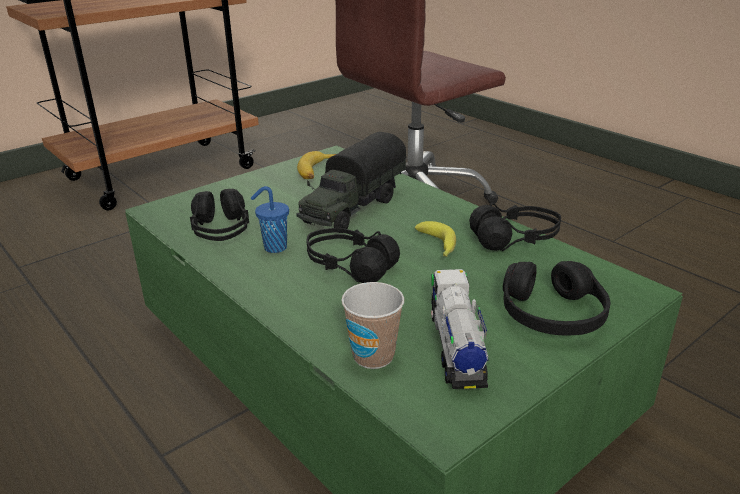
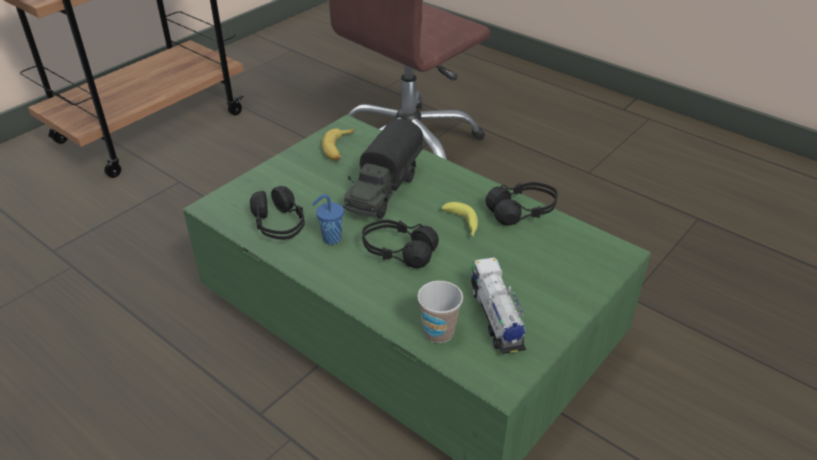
camera: 10 degrees left, 10 degrees up
black headphones [503,261,611,335] -> none

